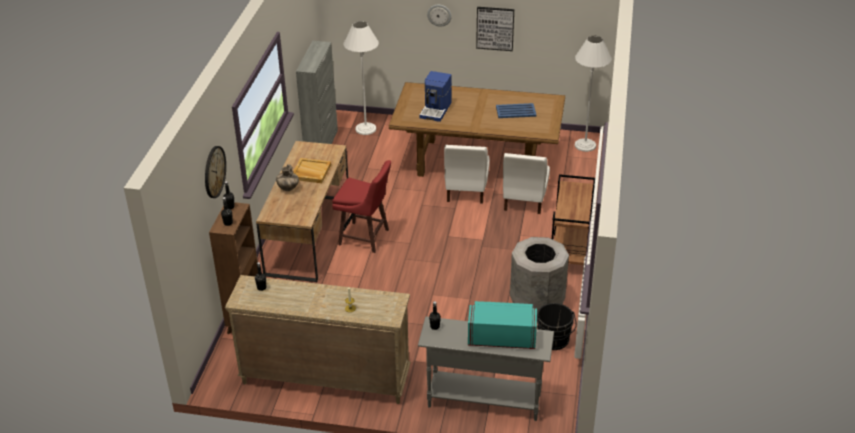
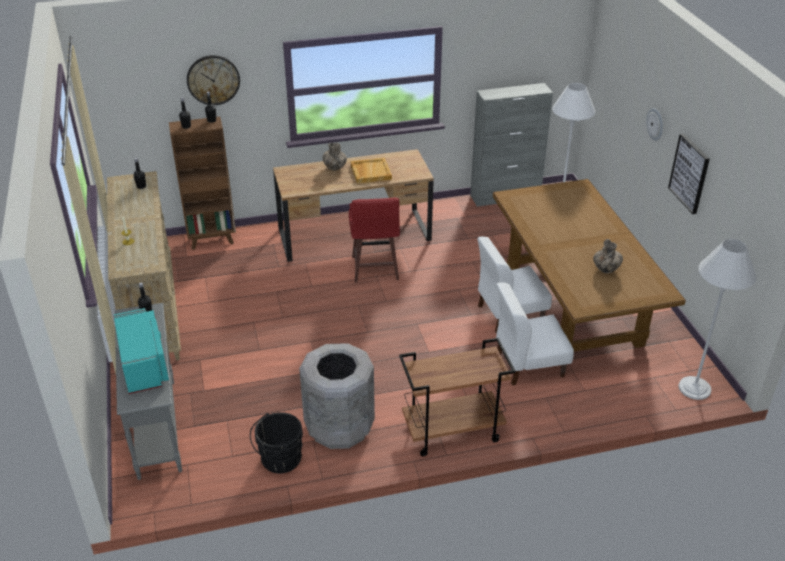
camera: 65 degrees right, 0 degrees up
coffee machine [419,71,452,122] -> none
blue tray [496,103,536,118] -> vase [593,239,623,273]

